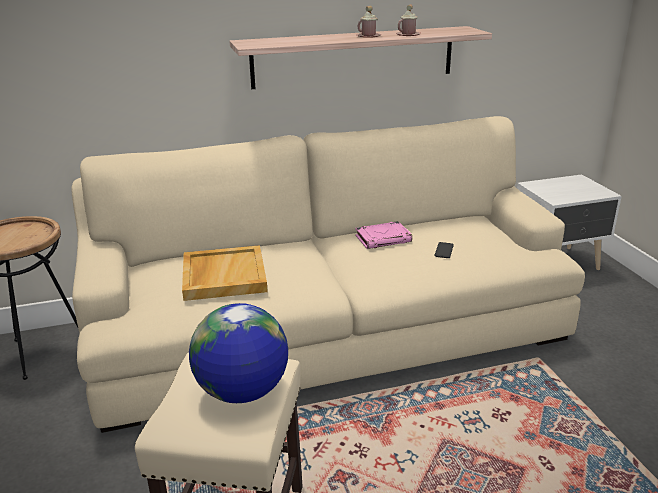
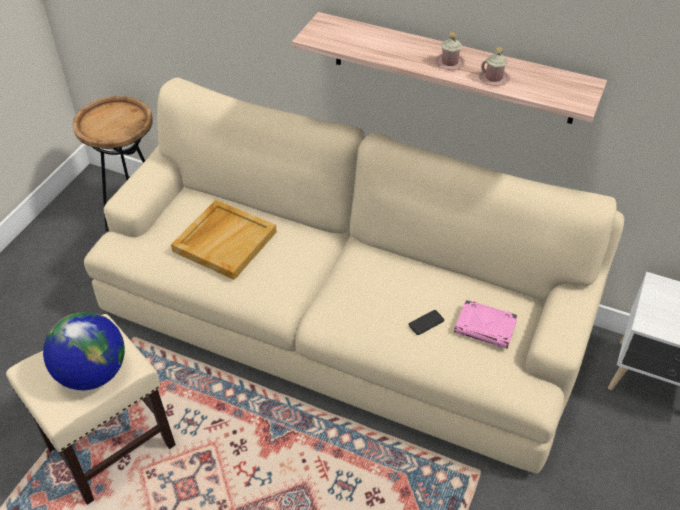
camera: 40 degrees right, 20 degrees up
pink book [355,221,412,249] -> pink book moved to [454,300,518,349]

